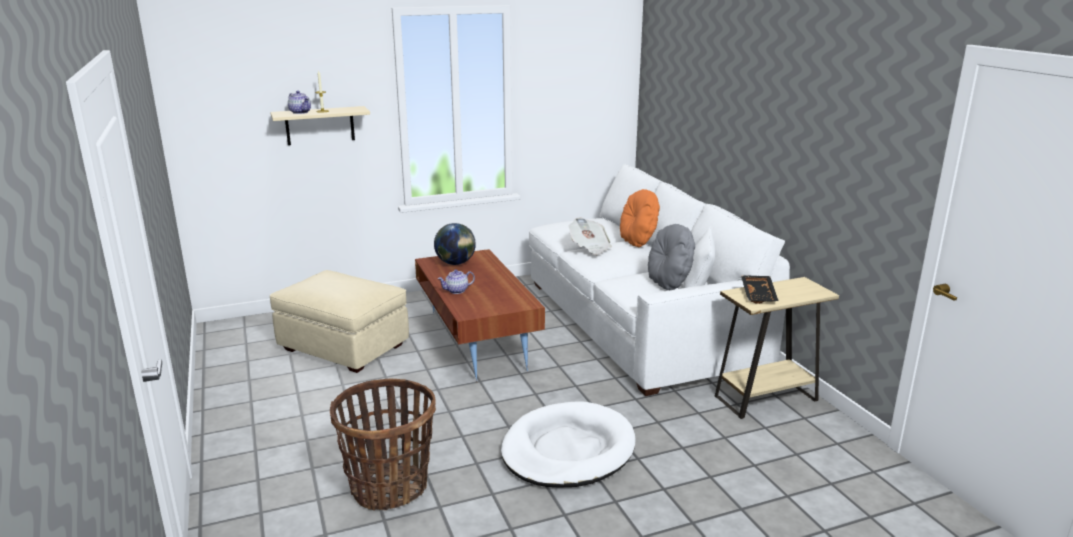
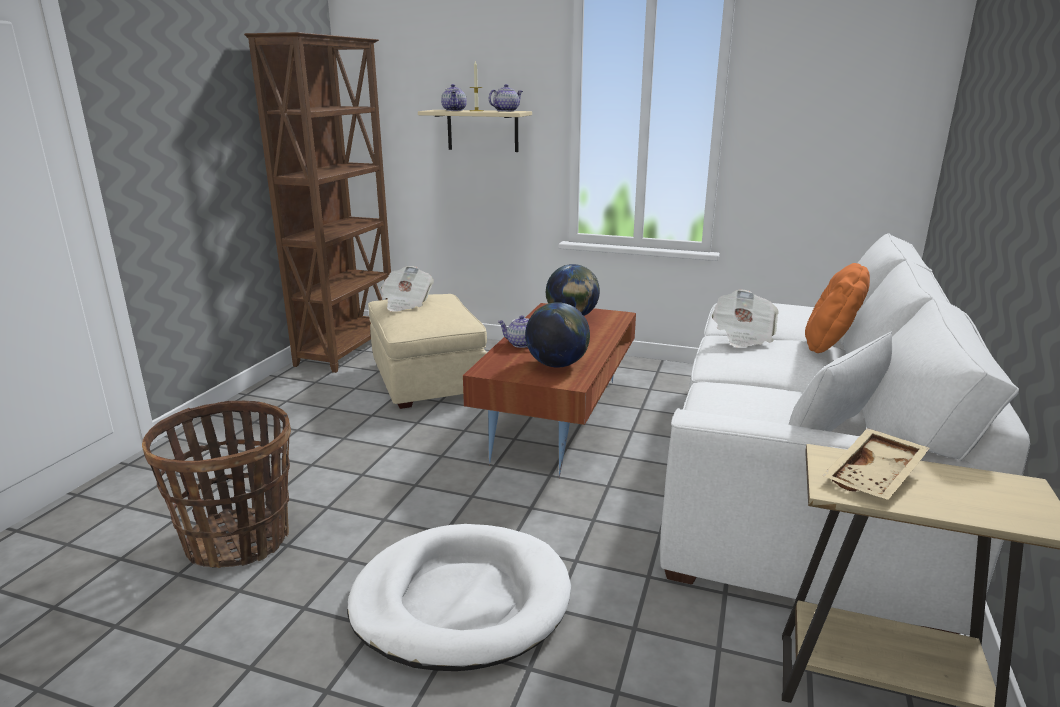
camera: 40 degrees right, 0 degrees up
grey pillow [648,224,695,290] -> none
black tray [741,275,779,304] -> beige tray [822,428,930,500]
none -> brown bookcase [244,32,391,373]
none -> newspaper [381,266,434,312]
none -> teapot [489,84,523,112]
none -> globe [525,302,590,368]

